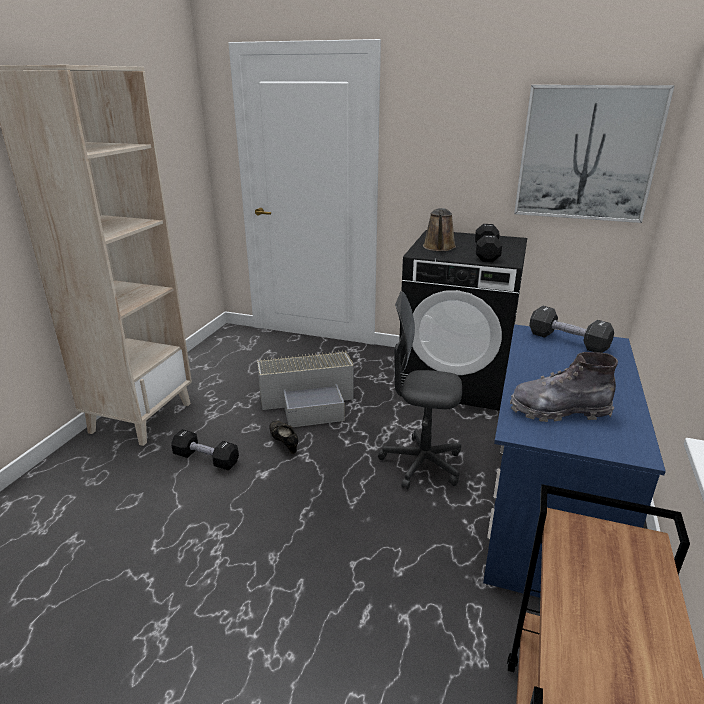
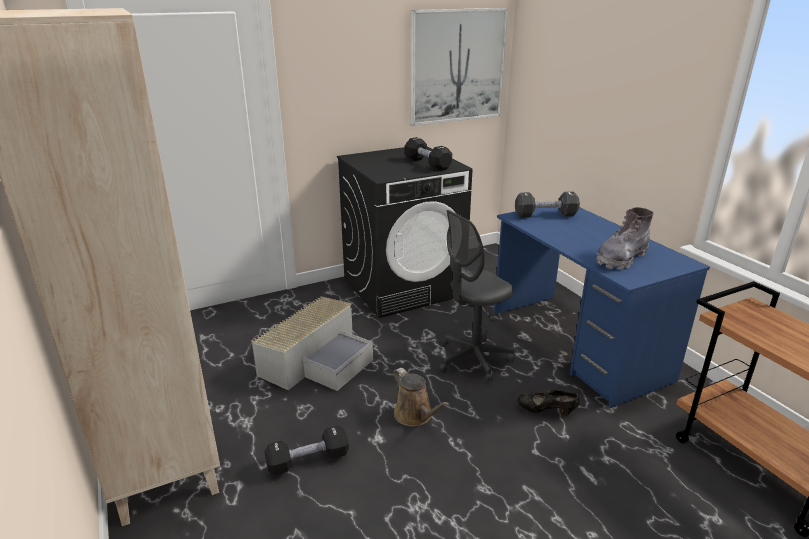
camera: 45 degrees left, 0 degrees up
black shoe [269,420,298,454] -> black shoe moved to [517,389,579,415]
brown watering can [423,208,456,251] -> brown watering can moved to [394,368,450,427]

